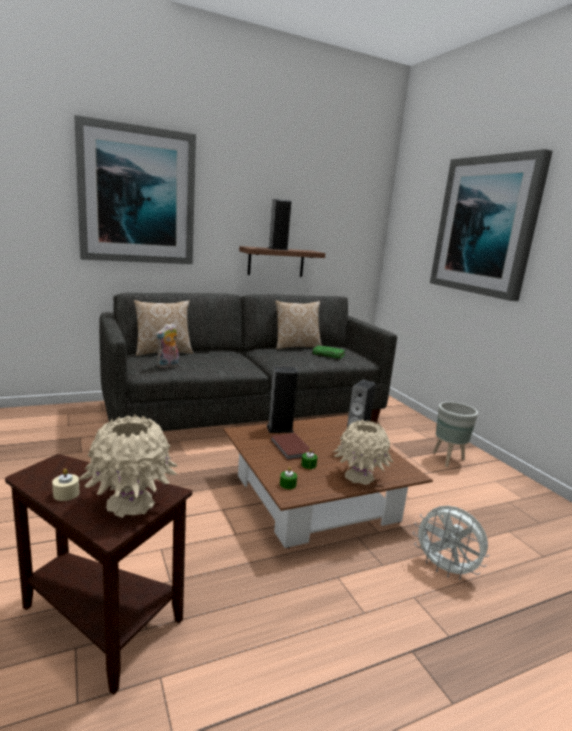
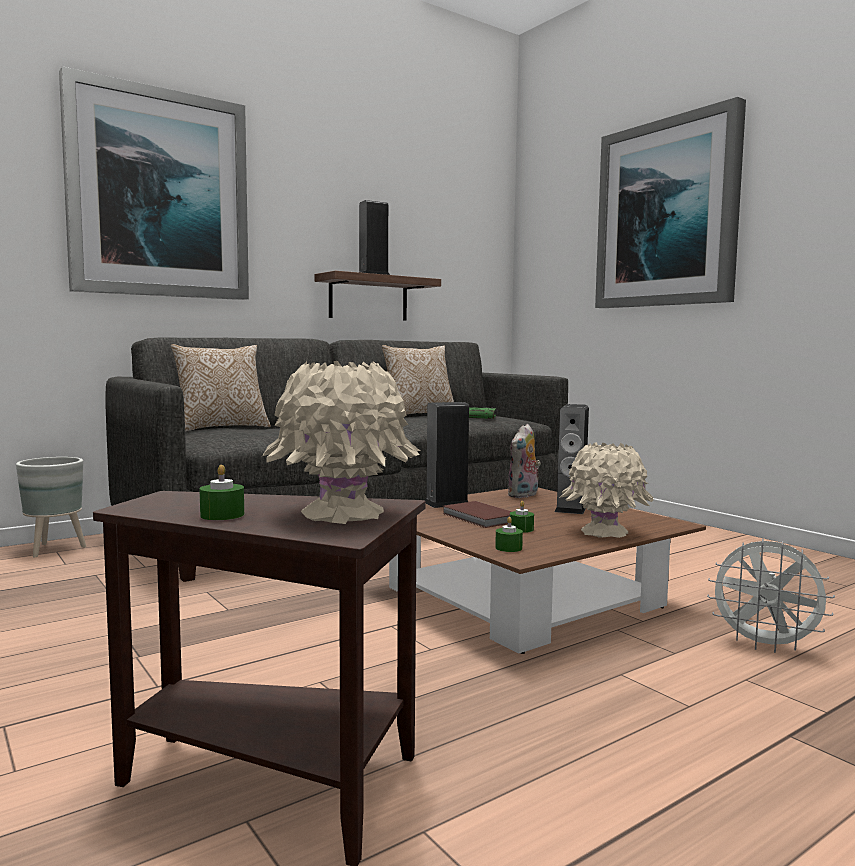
camera: 10 degrees left, 10 degrees down
beige candle [52,468,79,501] -> green candle [199,465,244,520]
plush toy [155,323,179,369] -> plush toy moved to [508,424,541,498]
grey planter [433,402,478,467] -> grey planter moved to [16,457,86,557]

